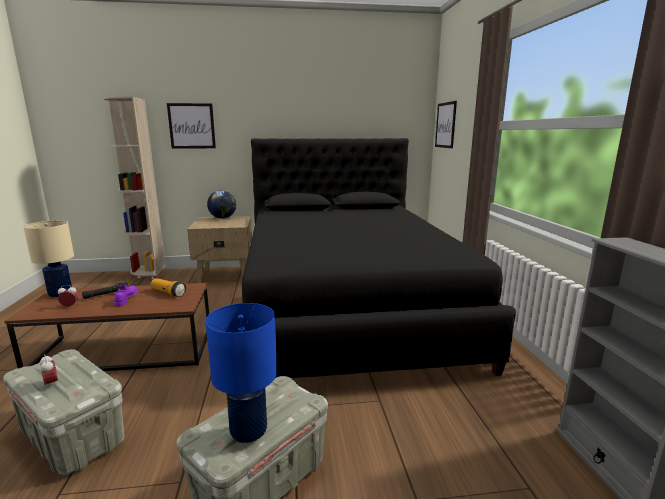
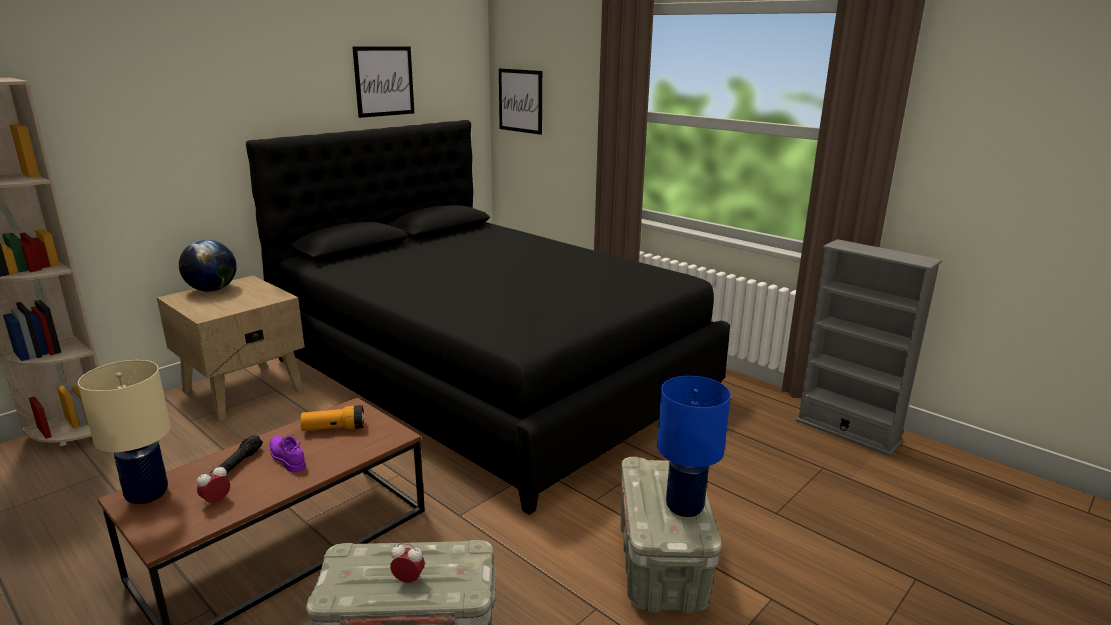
camera: 40 degrees left, 5 degrees up
picture [167,103,216,148] -> picture moved to [352,46,414,118]

